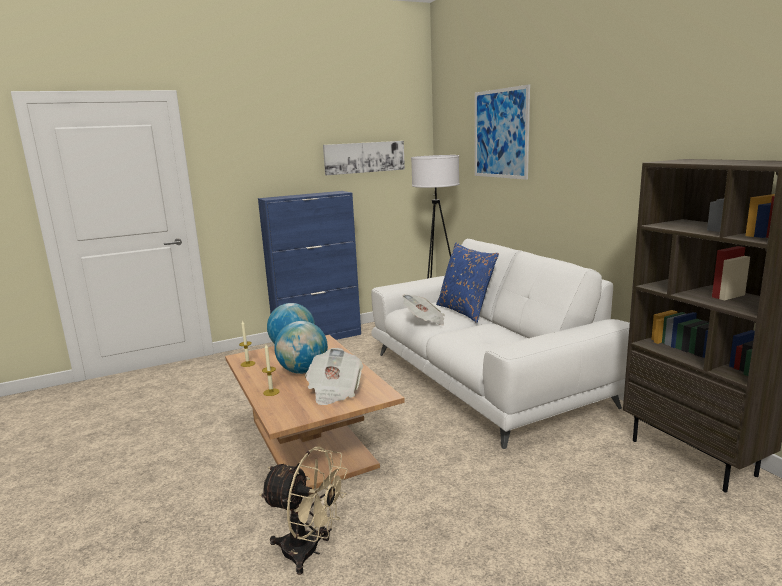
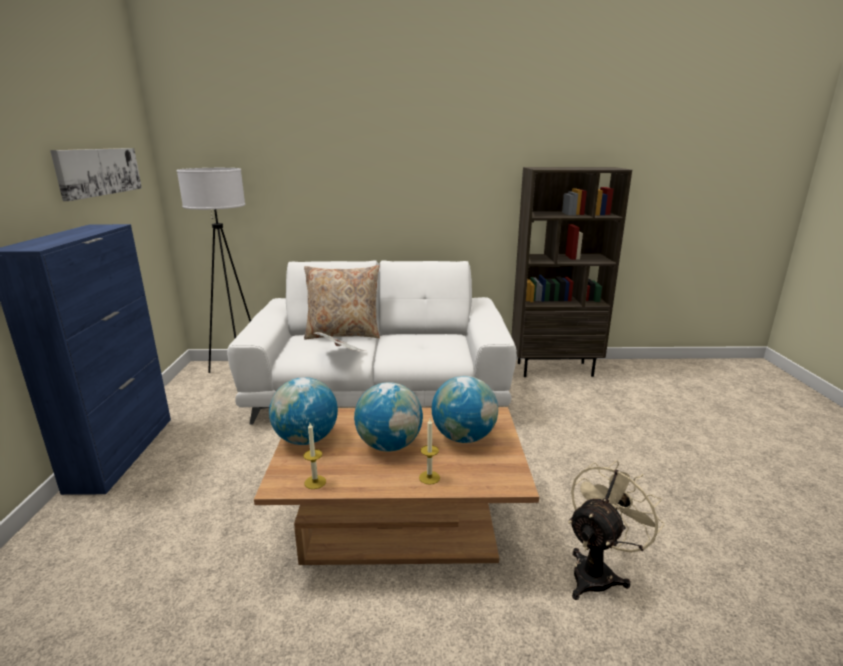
camera: 65 degrees left, 5 degrees up
newspaper [305,348,363,405] -> globe [432,376,498,443]
blue pillow [436,243,499,323] -> beige pillow [304,265,380,340]
picture [475,84,530,180] -> none

